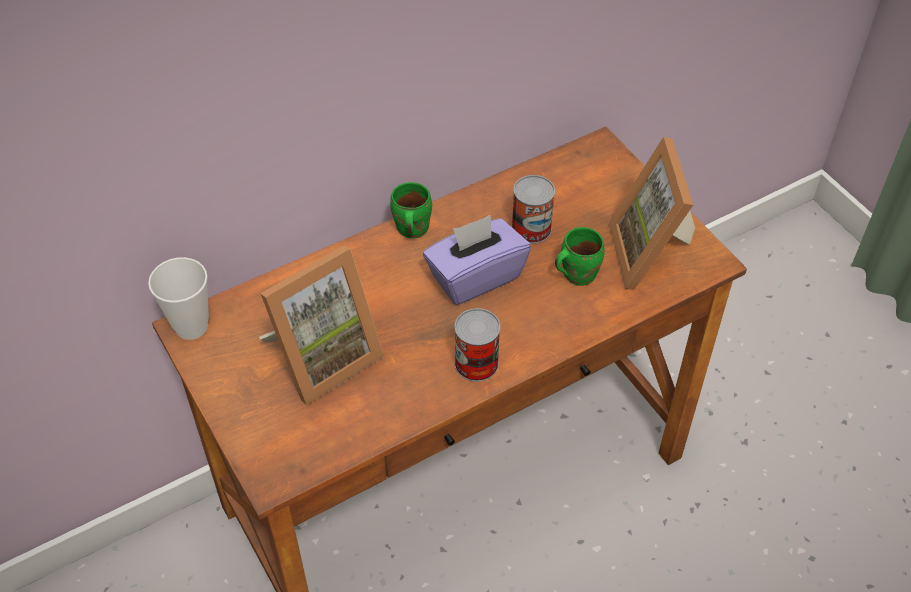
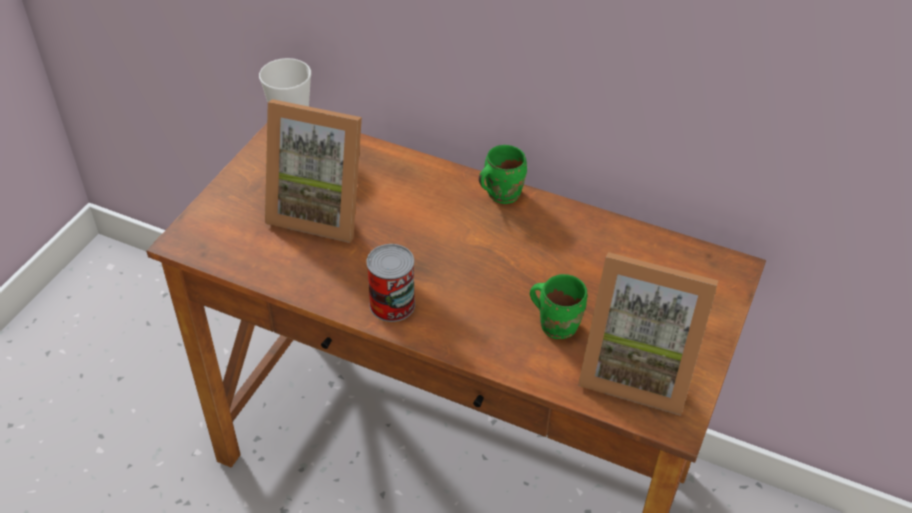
camera: 55 degrees right, 5 degrees down
purple tissue box [423,215,531,305] -> none
can [511,175,555,244] -> none
picture frame [609,137,695,290] -> picture frame turned 120 degrees counterclockwise [578,252,718,416]

